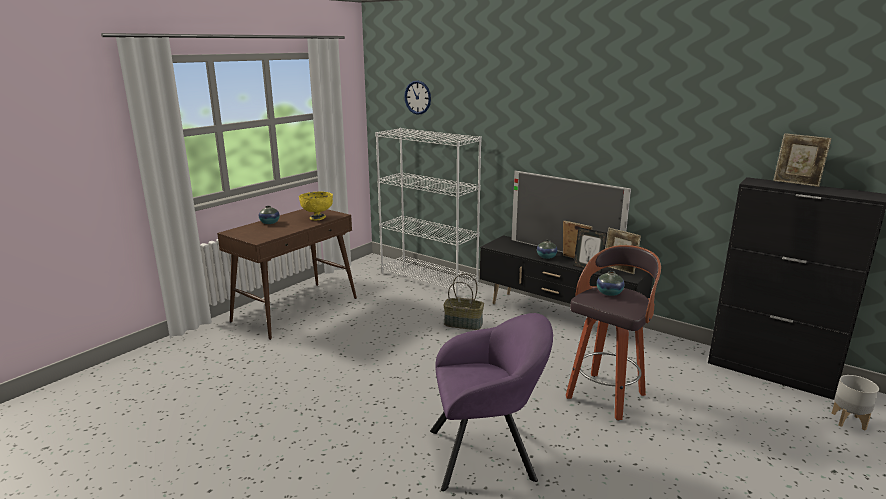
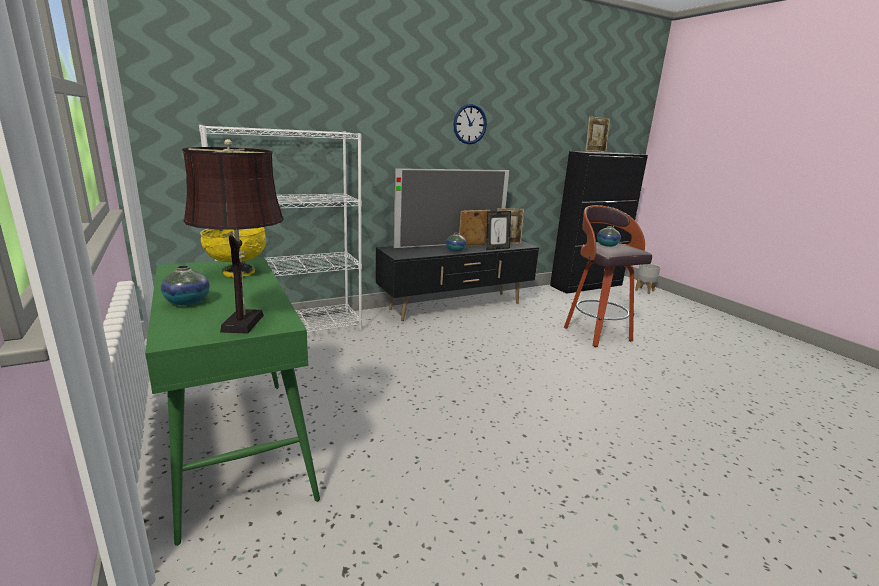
camera: 65 degrees left, 0 degrees up
brown console table [217,209,357,340] -> green console table [145,257,320,546]
wall clock [404,80,431,115] -> wall clock moved to [453,104,487,144]
purple armchair [430,313,553,491] -> none
basket [443,274,484,330] -> none
none -> brown table lamp [182,139,284,334]

